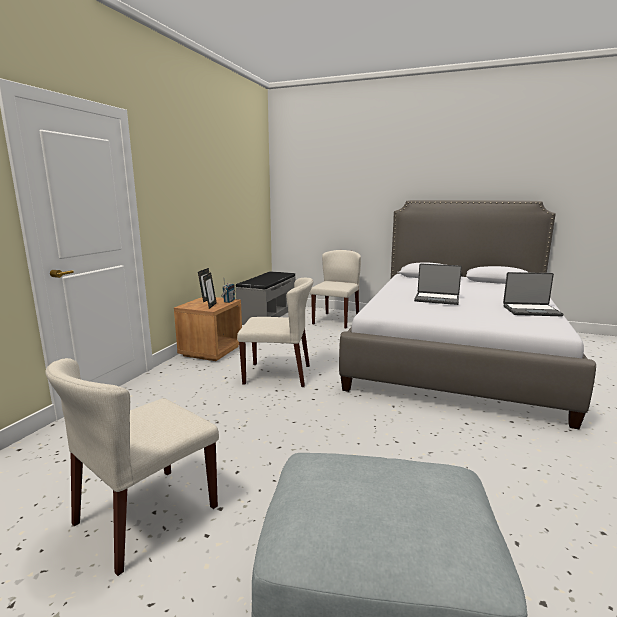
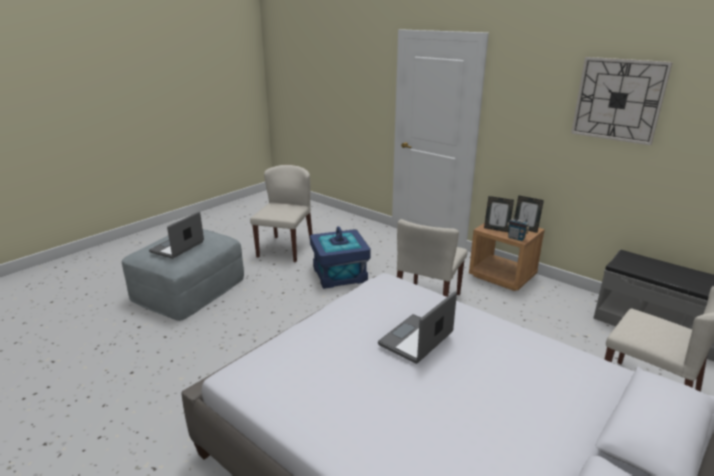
camera: 110 degrees right, 10 degrees up
beige chair [46,358,219,576] -> beige chair turned 45 degrees clockwise [250,165,312,262]
laptop [503,272,564,316] -> laptop moved to [149,212,204,259]
none -> blue storage box [310,226,371,289]
none -> wall clock [571,57,673,146]

